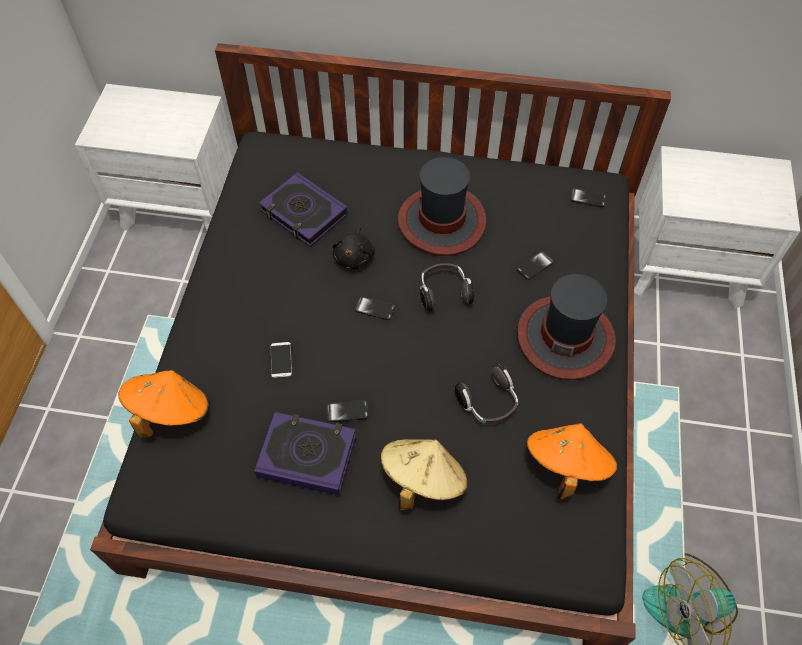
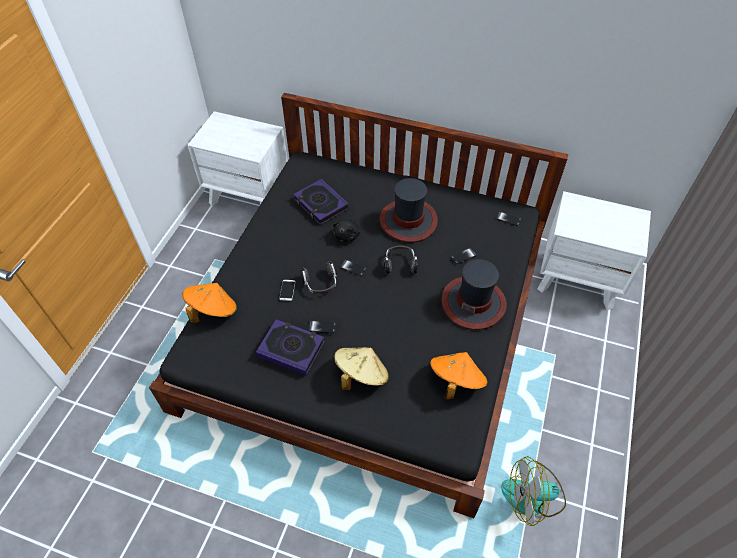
camera: 10 degrees right, 5 degrees down
headphones [454,364,518,424] -> headphones moved to [301,261,337,294]

